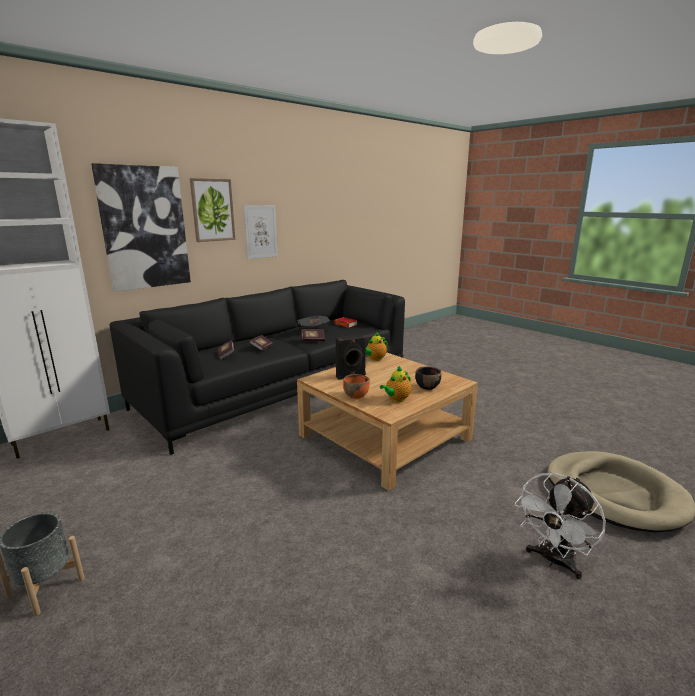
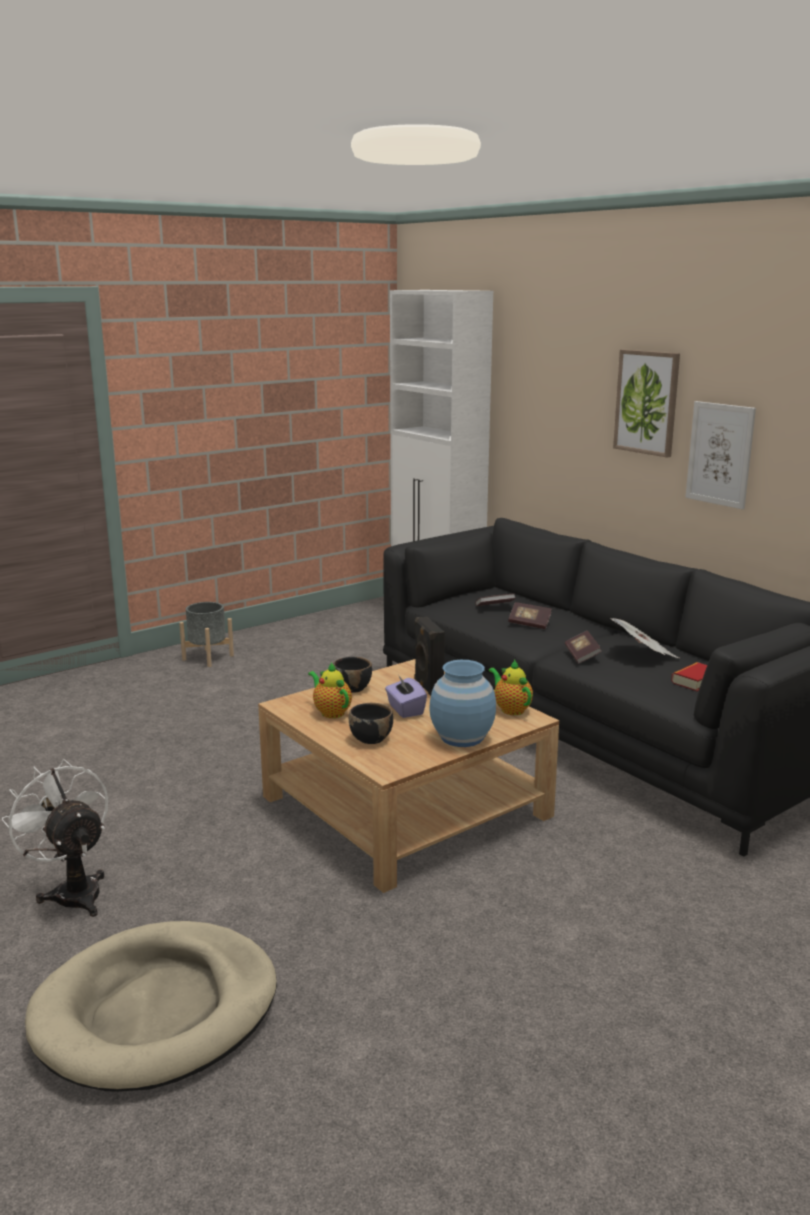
camera: 95 degrees right, 0 degrees up
picture [91,163,191,292] -> none
orange bowl [343,374,370,399] -> black bowl [333,657,372,693]
none -> purple tissue box [385,676,427,718]
none -> blue vase [429,660,496,747]

